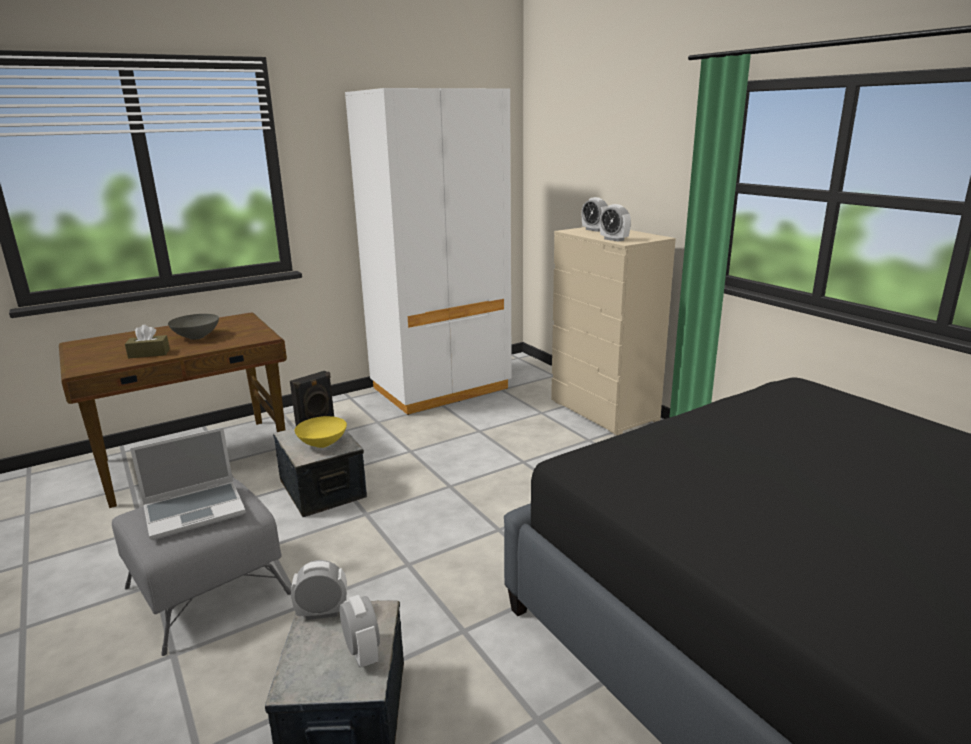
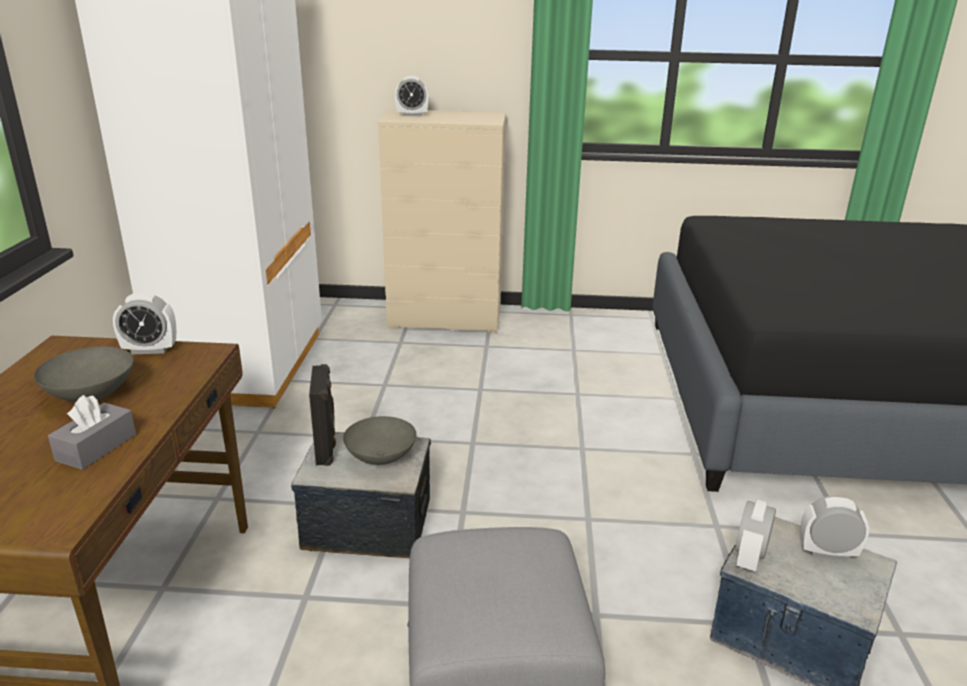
camera: 55 degrees left, 5 degrees up
brown tissue box [125,325,170,358] -> grey tissue box [48,395,136,470]
laptop [130,427,246,540] -> none
yellow bowl [295,416,347,448] -> grey bowl [343,416,417,465]
alarm clock [600,204,631,242] -> alarm clock moved to [113,293,176,354]

